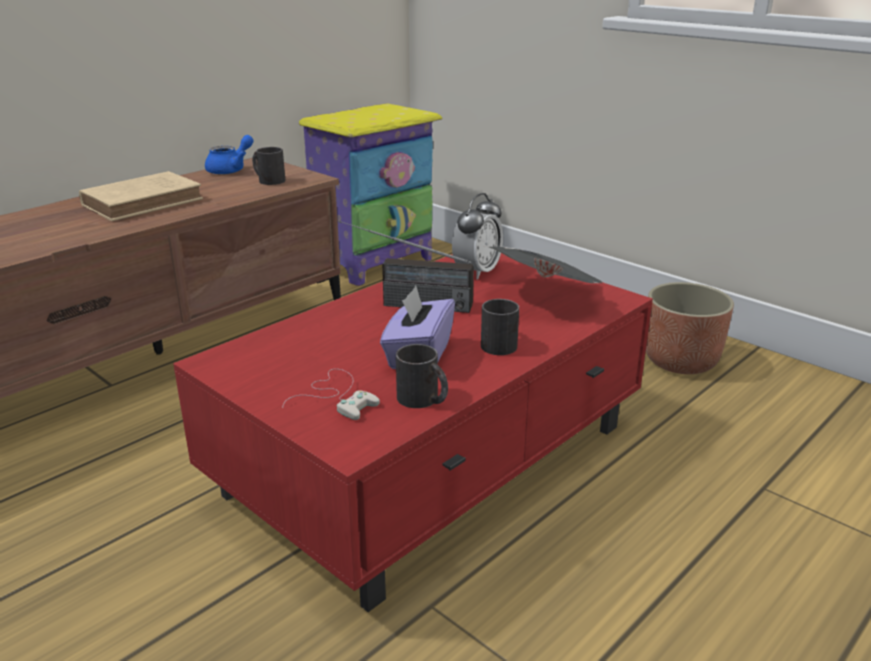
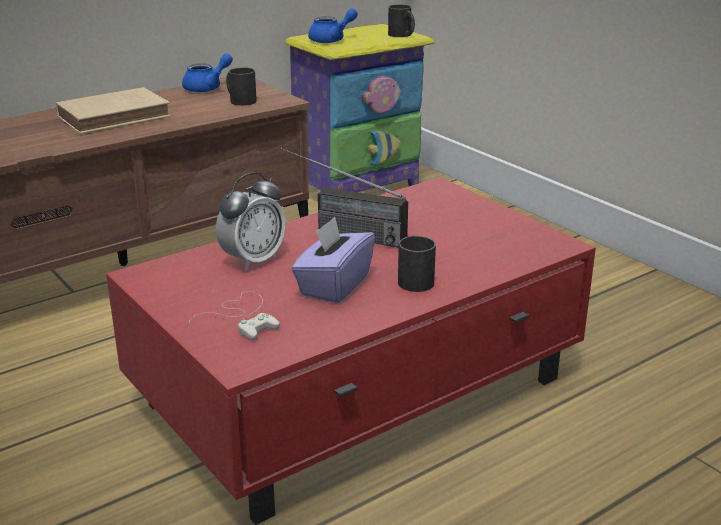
camera: 10 degrees right, 0 degrees up
black mug [396,344,448,408] -> black mug moved to [388,4,415,37]
alarm clock [452,193,503,280] -> alarm clock moved to [216,172,286,270]
newspaper [484,246,603,284] -> none
planter [646,282,734,374] -> none
none -> blue teapot [308,8,358,43]

